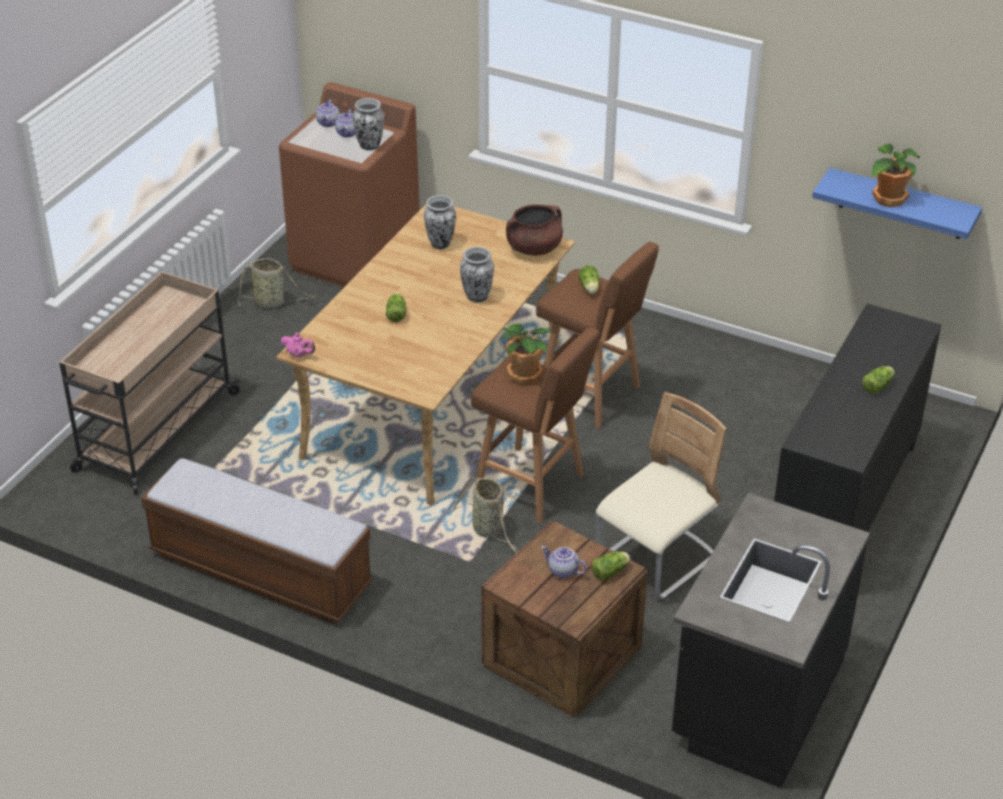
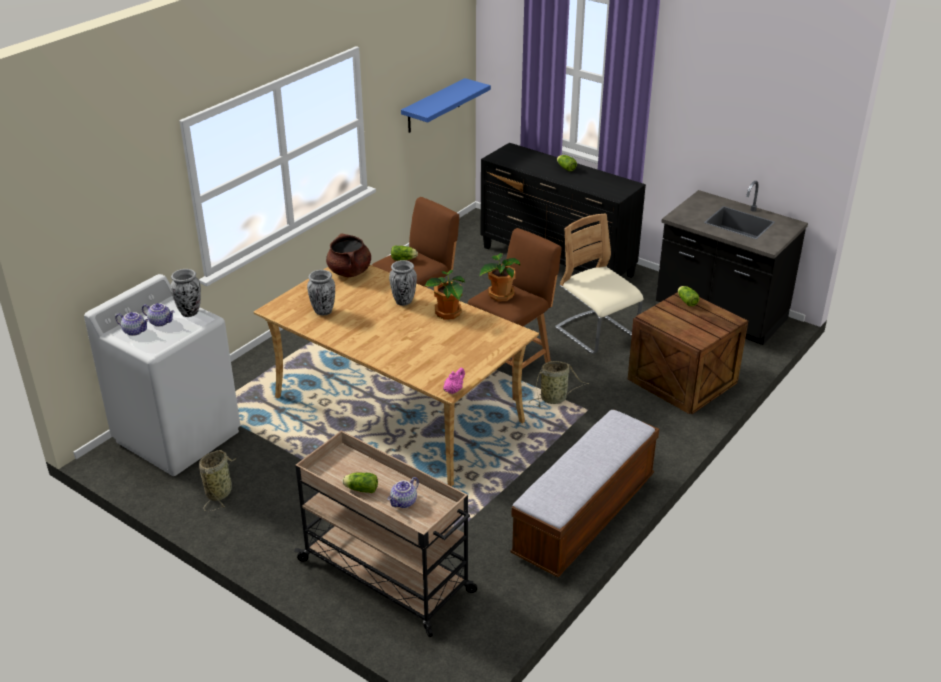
camera: 80 degrees left, 5 degrees down
brown washing machine [279,82,420,287] -> white washing machine [84,274,240,476]
lettuce [386,293,406,322] -> lettuce moved to [343,472,378,493]
teapot [541,546,587,579] -> teapot moved to [388,477,419,508]
potted plant [872,144,920,207] -> potted plant moved to [425,270,465,320]

